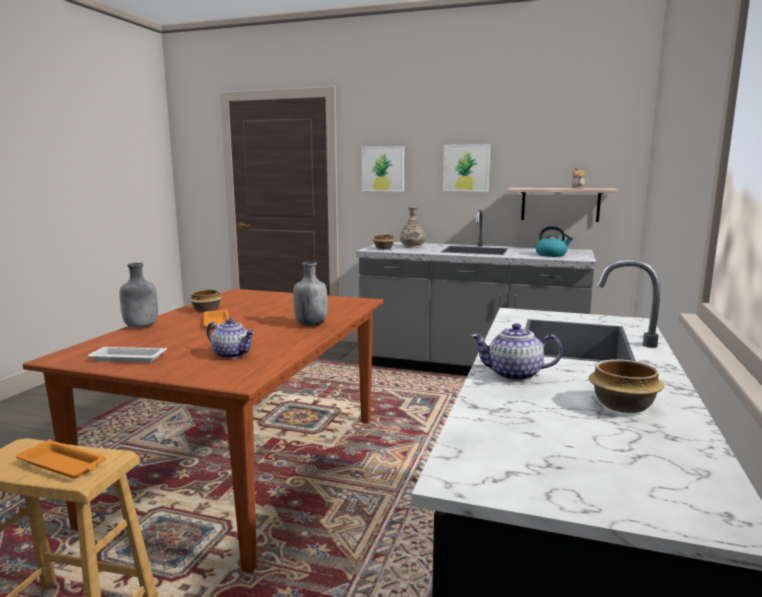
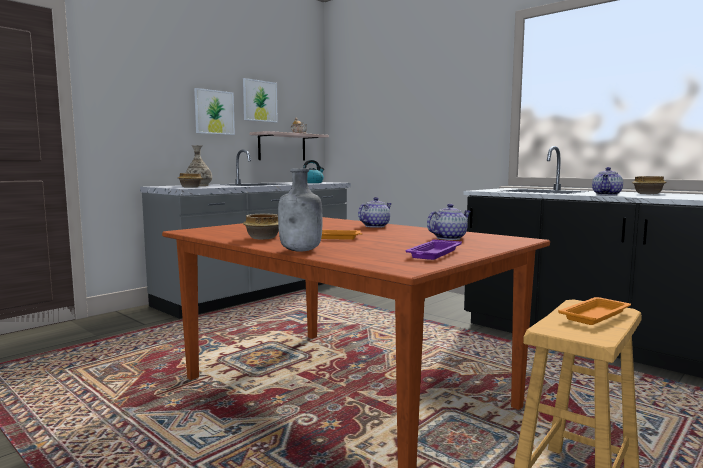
camera: 65 degrees left, 5 degrees down
white tray [88,347,167,363] -> purple tray [406,239,462,260]
grey bottle [293,262,328,326] -> teapot [358,197,392,228]
picture [361,146,404,192] -> picture moved to [243,78,278,123]

